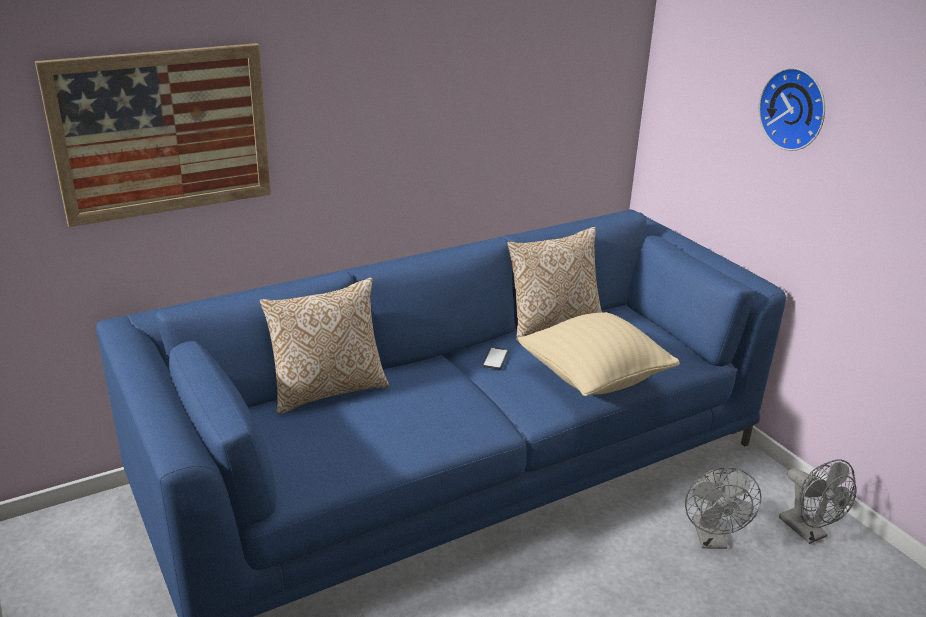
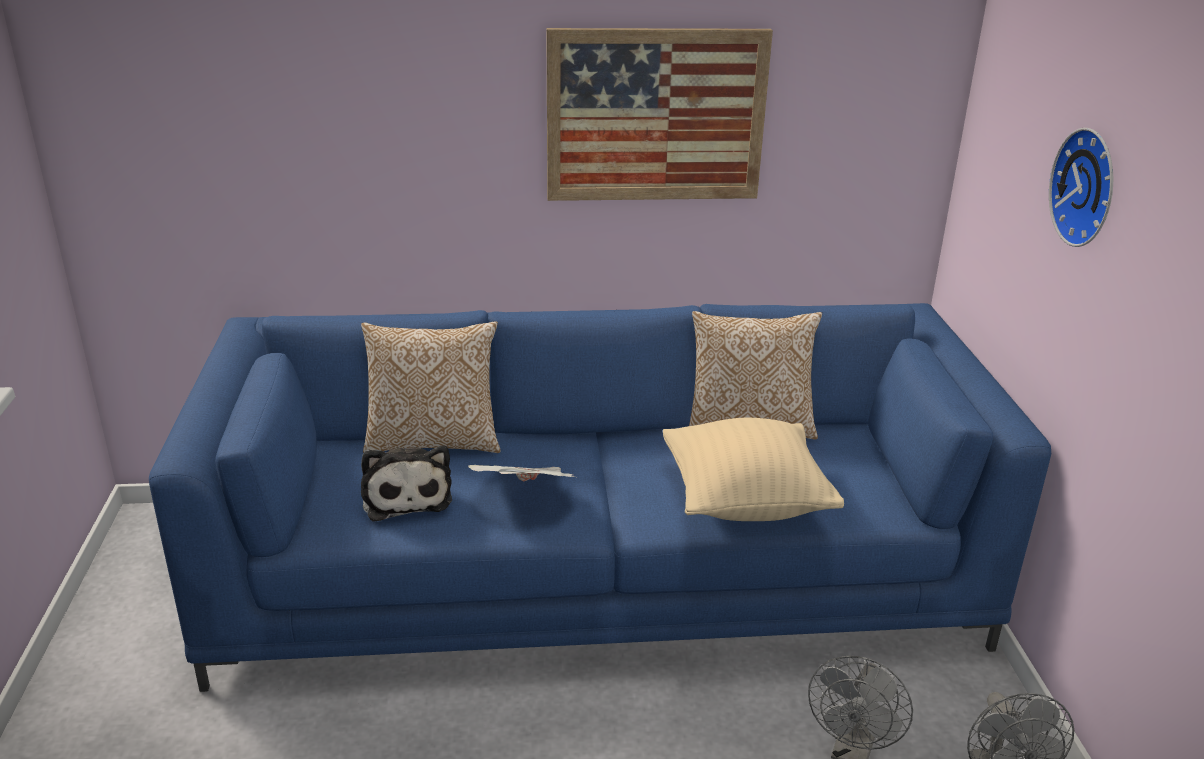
camera: 25 degrees right, 0 degrees up
picture [35,43,271,227] -> picture moved to [546,28,773,201]
phone [482,347,509,370] -> none
none -> plush toy [361,445,452,522]
none -> newspaper [468,465,575,481]

